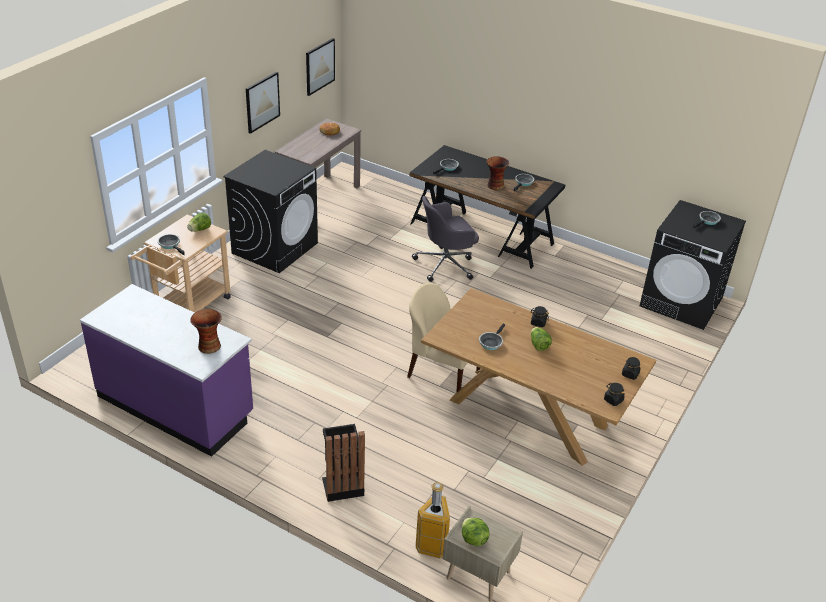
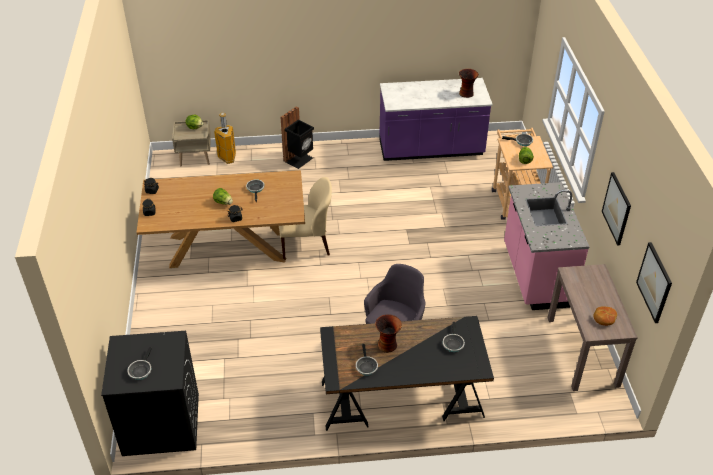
camera: 145 degrees right, 5 degrees up
vase [190,309,222,354] -> vase moved to [459,69,479,98]
black washing machine [223,150,318,273] -> pink counter [504,182,589,310]

